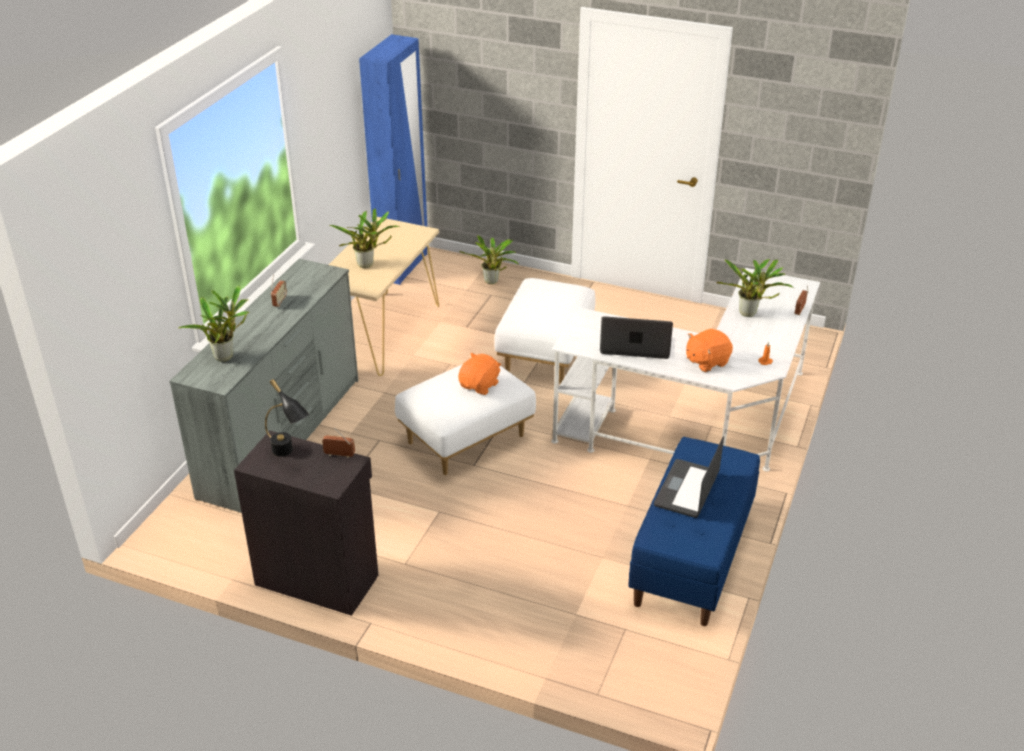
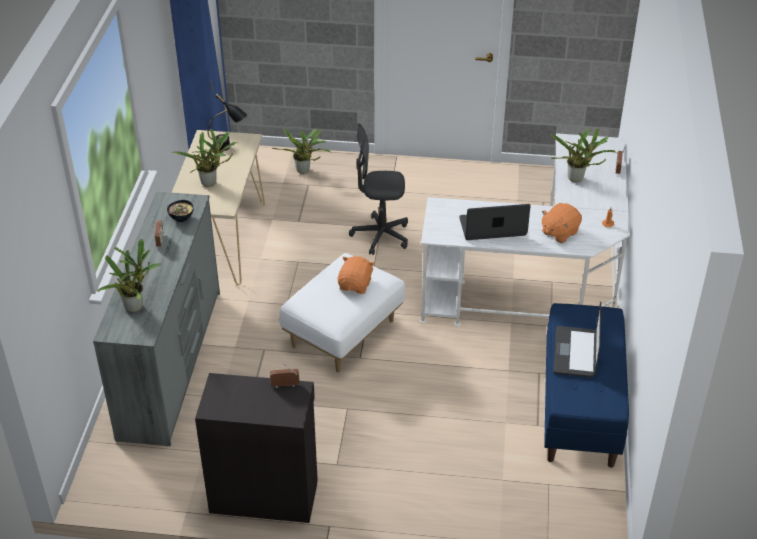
camera: 15 degrees left, 5 degrees up
black table lamp [265,379,309,457] -> black table lamp moved to [208,94,248,151]
white ottoman [494,278,596,384] -> grey office chair [349,123,408,255]
none -> bowl [167,200,193,222]

